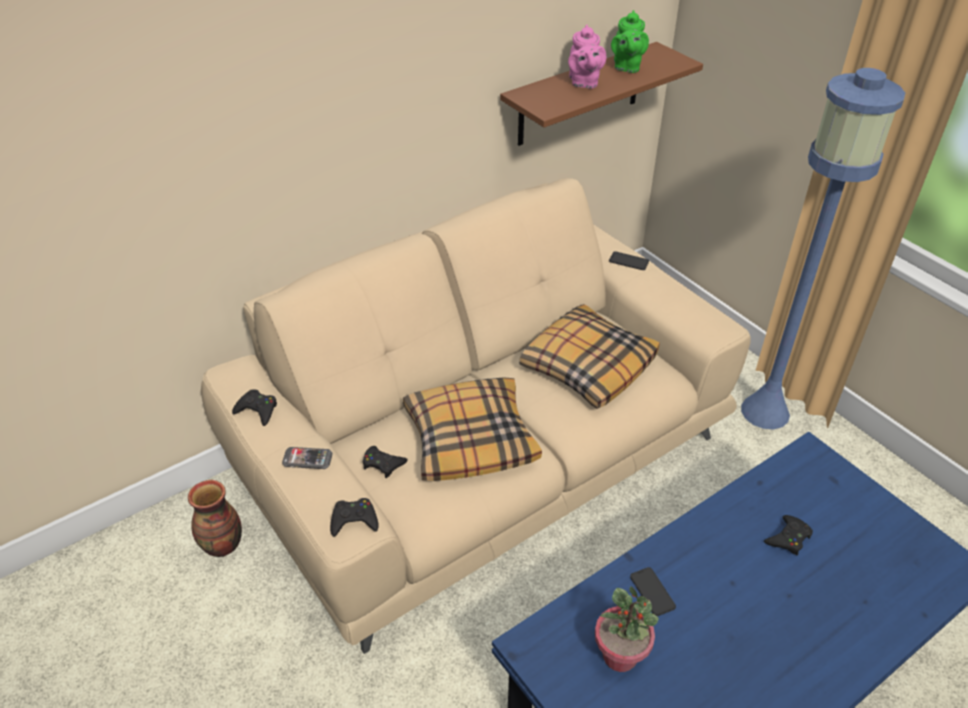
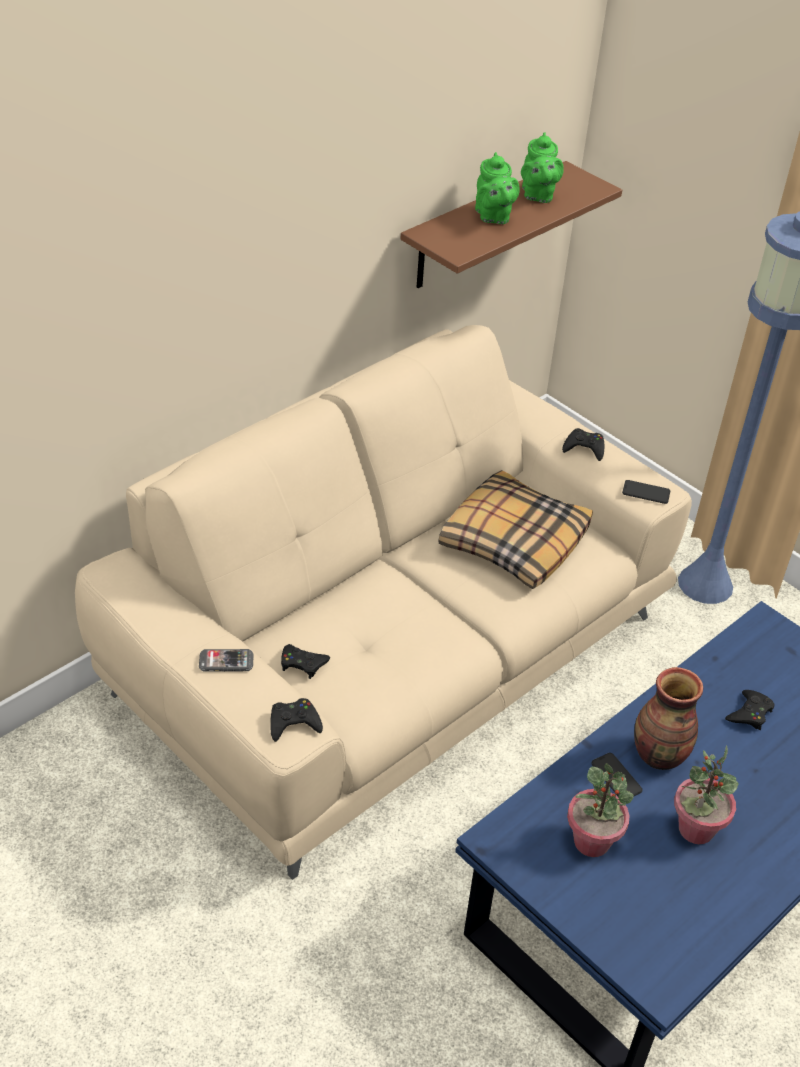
camera: 10 degrees left, 0 degrees up
vase [188,480,242,557] -> vase moved to [634,667,703,770]
black game controller [232,389,277,426] -> black game controller moved to [562,428,604,461]
pillow [403,377,542,481] -> none
pink teapot [568,24,606,89] -> green teapot [475,152,520,224]
phone [609,251,649,270] -> phone moved to [622,480,670,504]
none -> potted plant [674,746,738,844]

